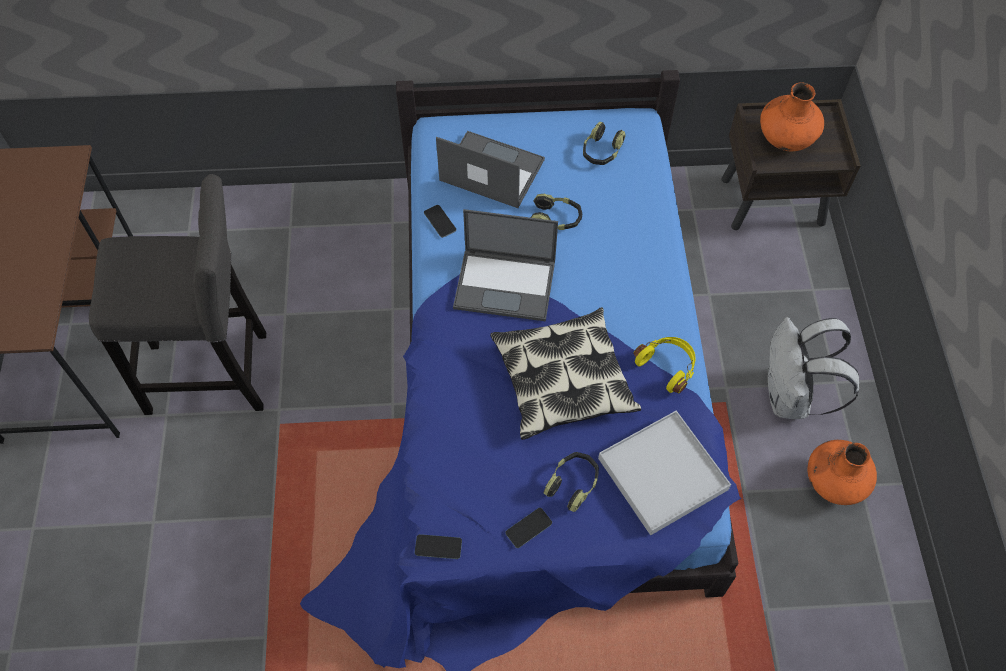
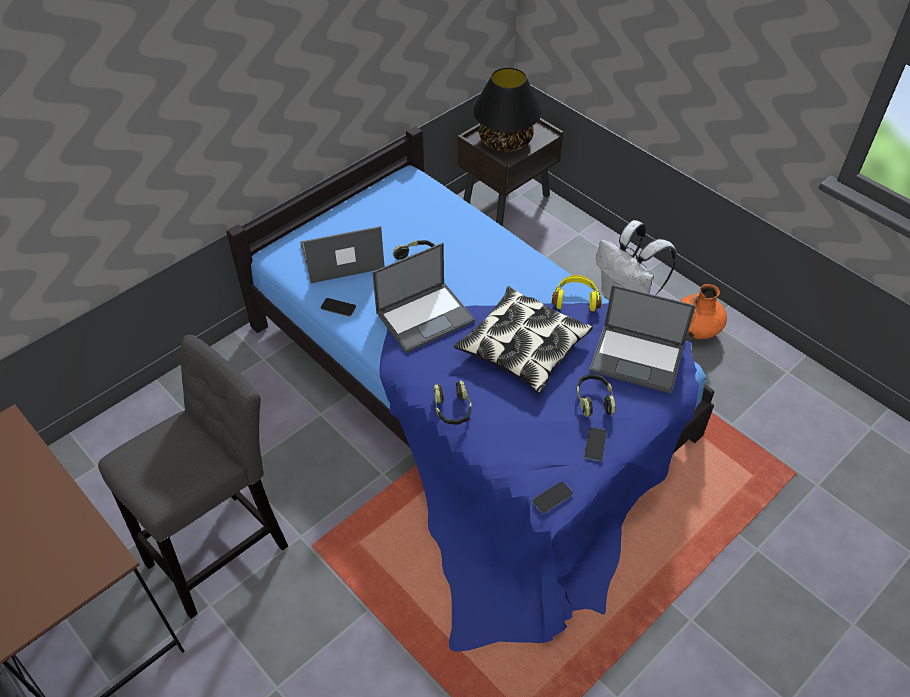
camera: 40 degrees left, 10 degrees down
headphones [583,122,626,165] -> headphones moved to [434,381,472,425]
white tray [598,411,731,535] -> laptop [589,285,696,394]
orange vase [760,82,824,151] -> black table lamp [473,68,542,152]

